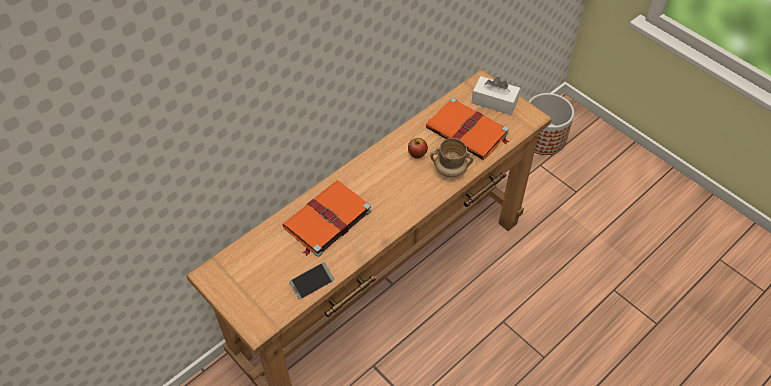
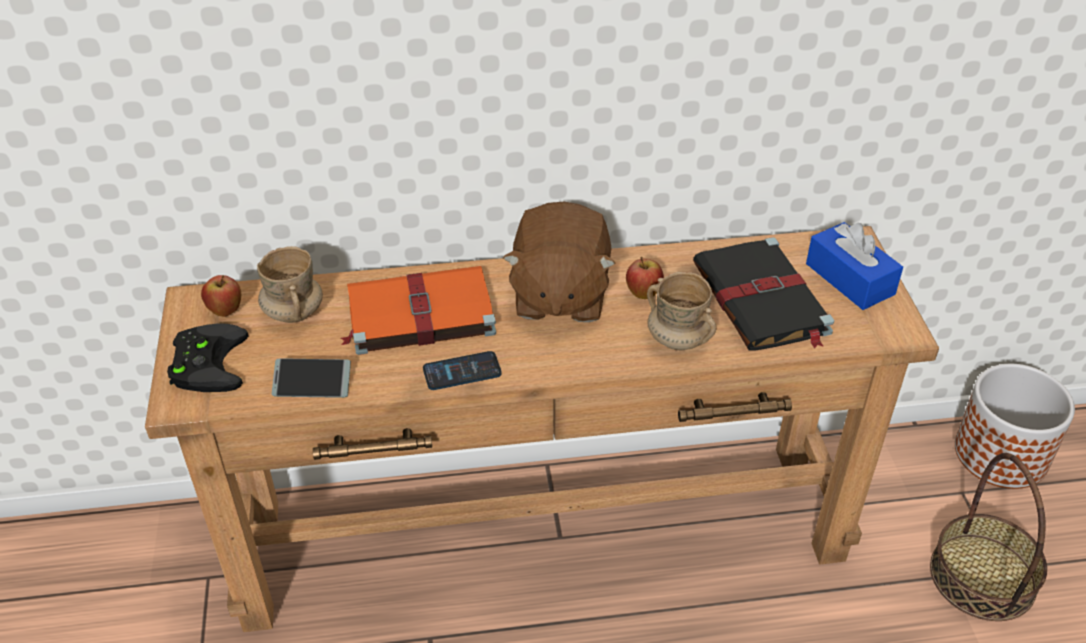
camera: 35 degrees right, 10 degrees down
orange book [426,97,509,160] -> black book [693,237,835,351]
white tissue box [471,76,520,115] -> blue tissue box [806,222,903,310]
none -> black game controller [167,323,249,392]
none -> apple [201,275,241,317]
none -> beige mug [257,246,323,323]
none -> phone [423,351,502,390]
none -> brown plush toy [503,202,616,322]
none -> basket [930,453,1047,621]

